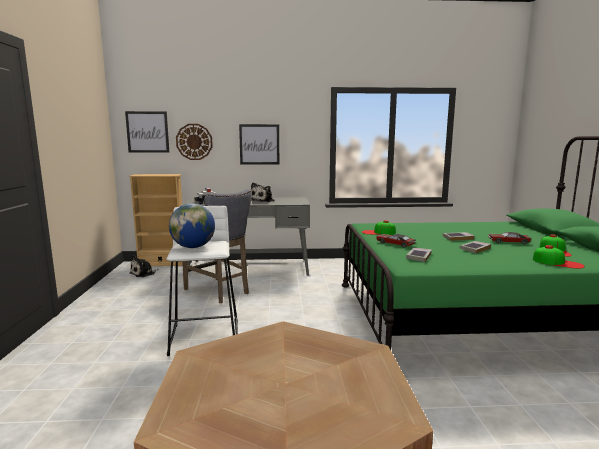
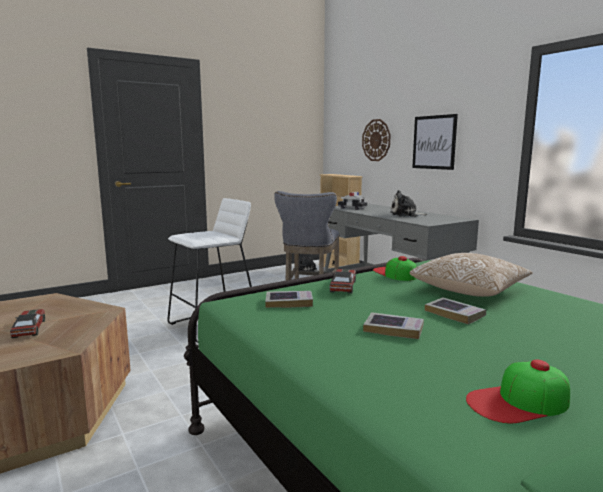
camera: 60 degrees right, 0 degrees up
picture [125,111,169,153] -> none
globe [169,204,215,248] -> none
toy car [488,232,531,244] -> toy car moved to [10,309,45,338]
cap [533,245,585,269] -> none
none -> pillow [409,253,533,297]

